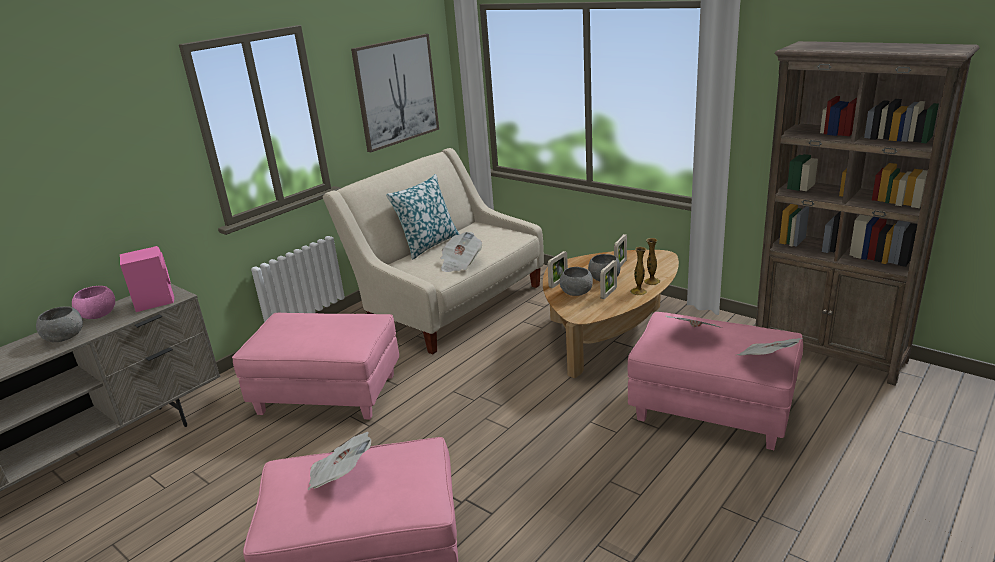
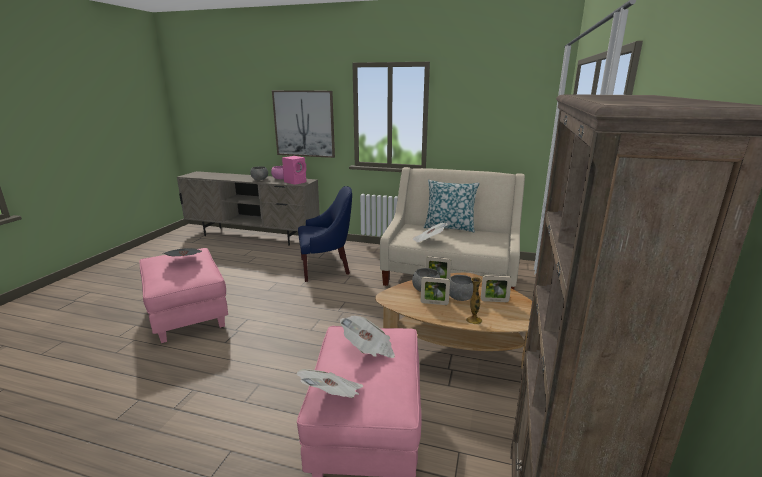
camera: 65 degrees right, 5 degrees down
pink ottoman [232,313,399,420] -> blue armchair [298,186,352,282]
picture [351,34,439,152] -> picture moved to [272,90,335,158]
vase [630,247,647,295] -> none

